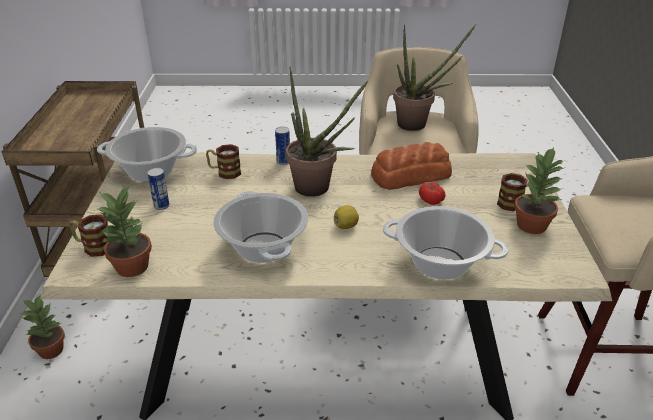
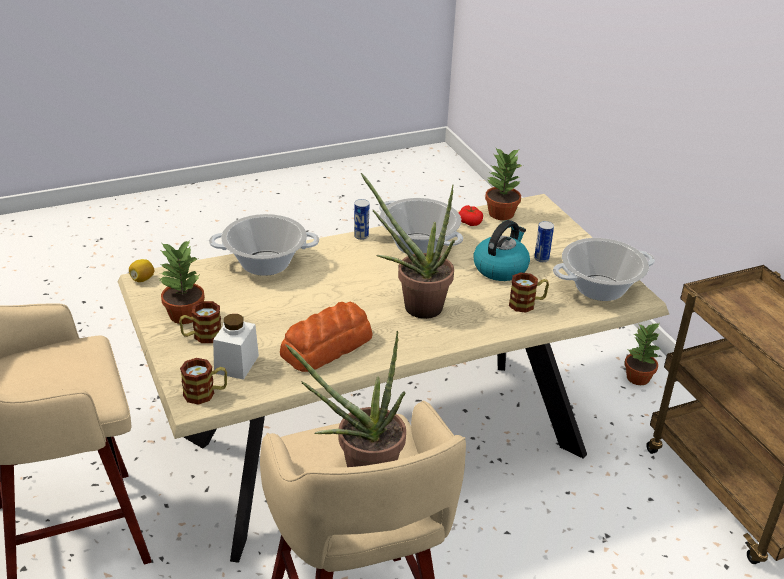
camera: 155 degrees right, 0 degrees up
mug [69,215,108,257] -> mug moved to [180,358,227,405]
can [275,127,290,165] -> can moved to [354,199,370,240]
lemon [334,205,359,229] -> lemon moved to [129,259,155,282]
tomato [419,182,445,205] -> tomato moved to [459,205,483,226]
none -> white jar [213,314,259,380]
none -> kettle [473,220,530,281]

